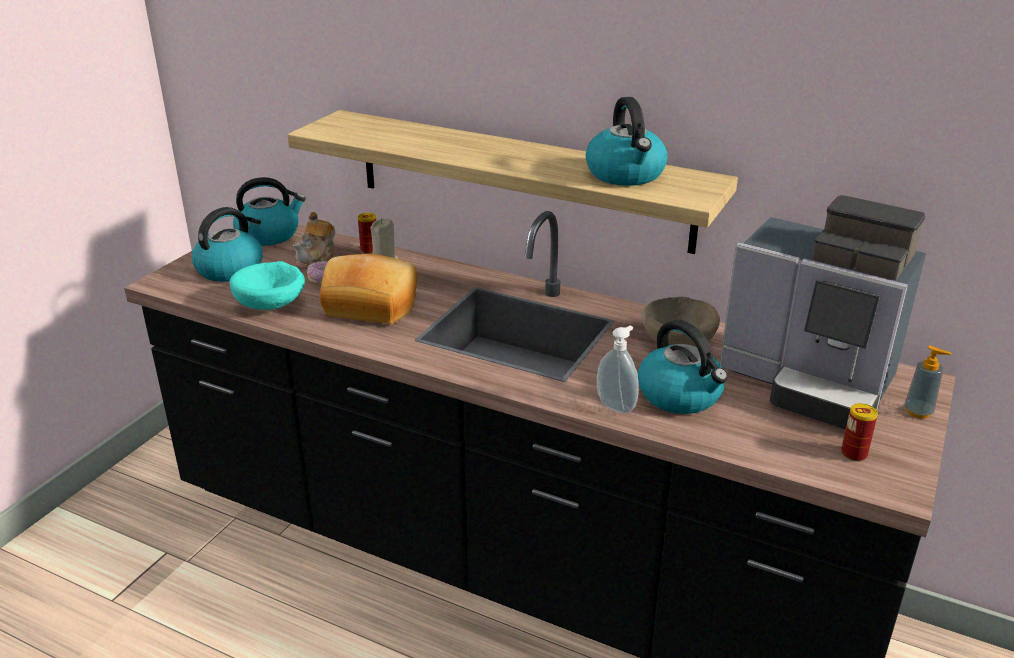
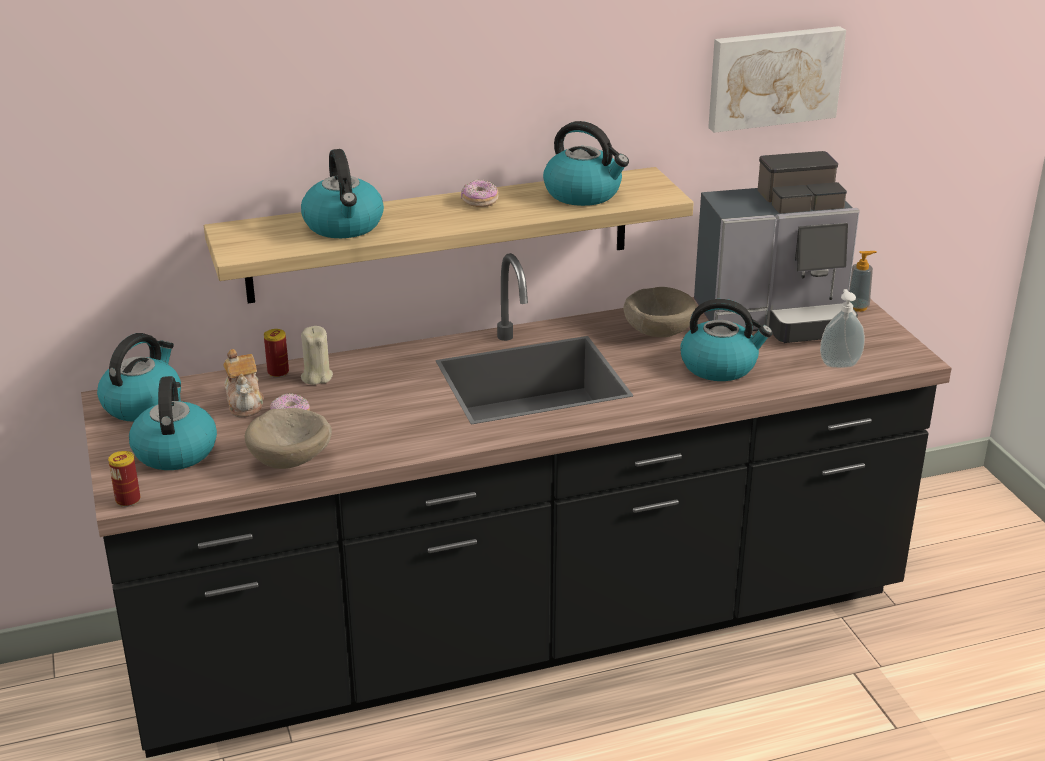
camera: 45 degrees left, 0 degrees up
turquoise bowl [230,261,305,310] -> beige bowl [245,408,332,469]
bread [320,254,417,324] -> none
soap dispenser [597,325,639,414] -> soap dispenser moved to [820,289,865,368]
can [841,403,878,462] -> can moved to [108,451,140,507]
none -> kettle [301,149,384,238]
none -> donut [461,179,499,207]
none -> picture [708,26,846,133]

